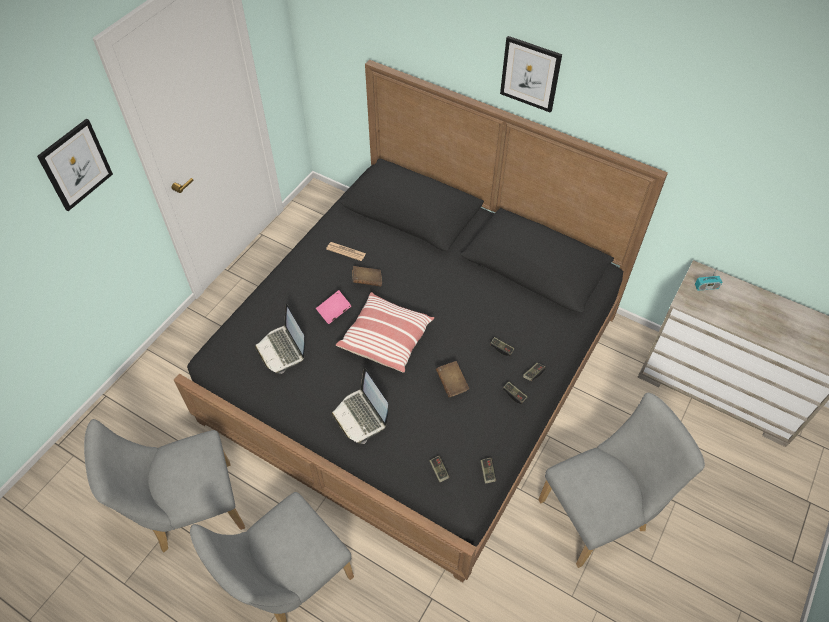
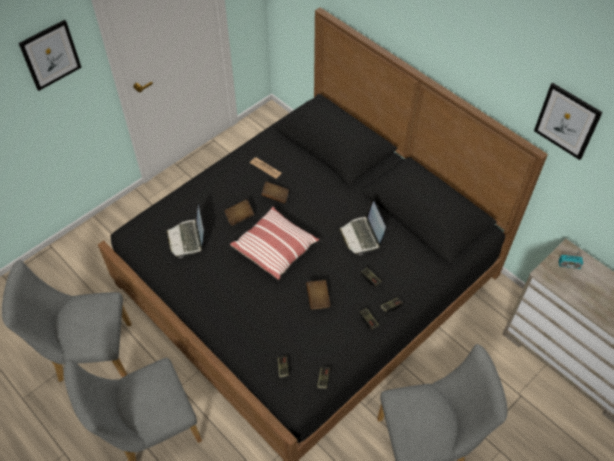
camera: 15 degrees right, 0 degrees up
pink book [316,290,351,324] -> brown book [224,199,254,226]
laptop [332,368,388,444] -> laptop moved to [339,198,386,255]
picture [500,36,562,113] -> picture moved to [534,83,603,160]

